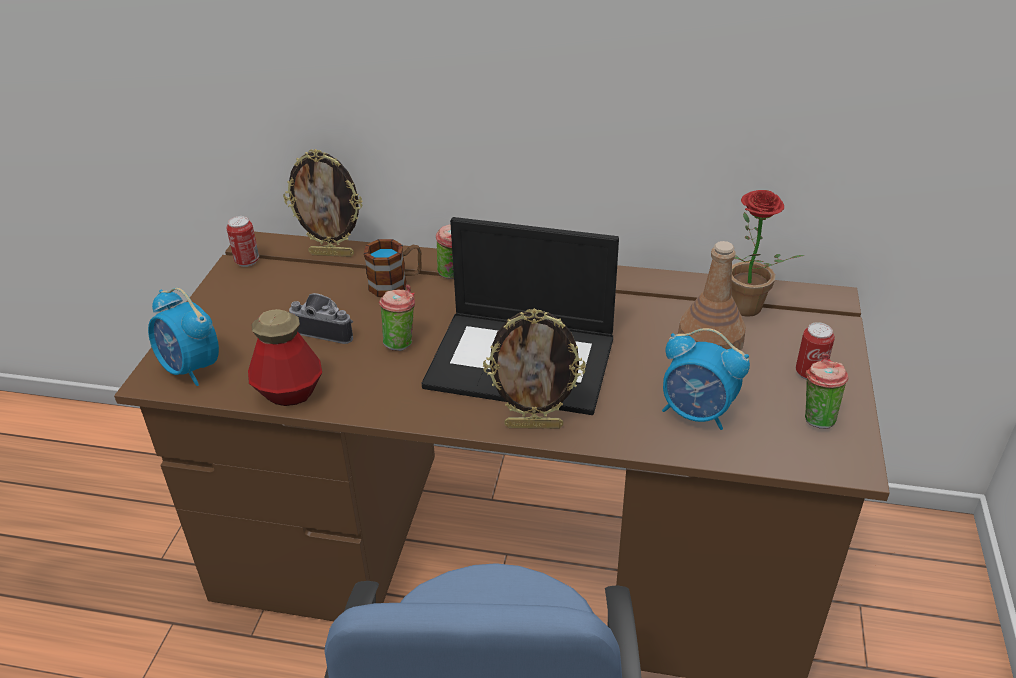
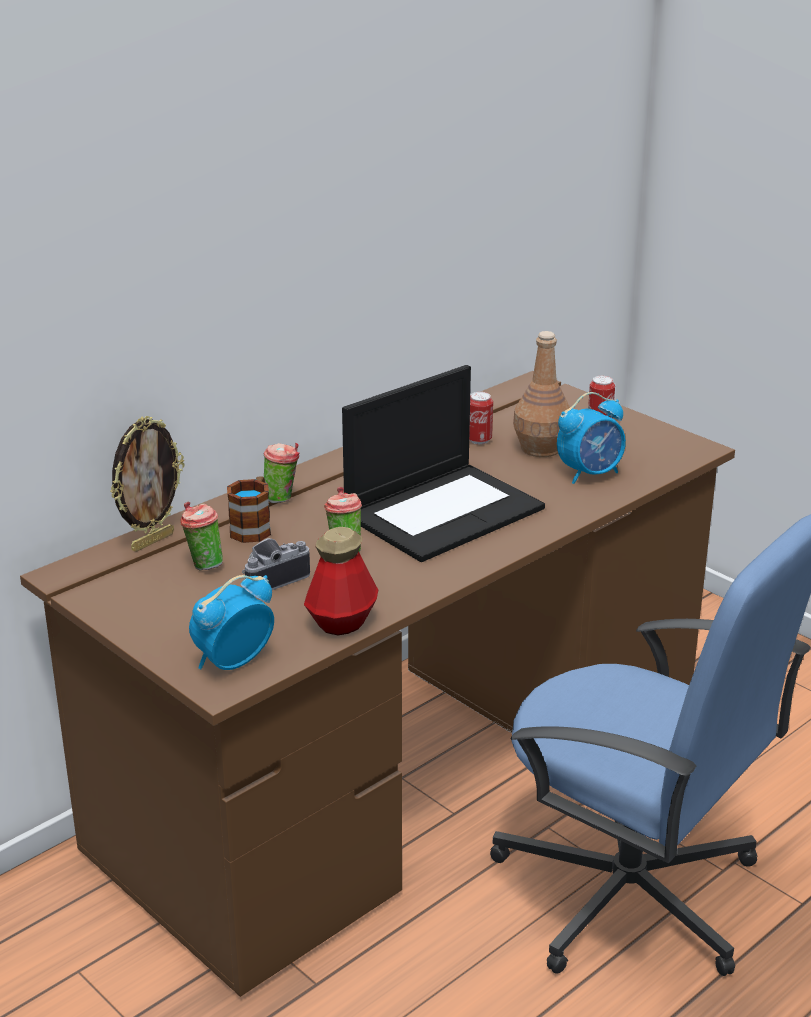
camera: 55 degrees left, 10 degrees down
alarm clock [148,288,219,386] -> alarm clock turned 150 degrees clockwise [189,575,274,670]
can [226,216,259,267] -> can moved to [469,392,493,444]
picture frame [483,308,586,429] -> none
potted plant [731,190,804,317] -> none
cup [805,354,849,429] -> cup moved to [181,502,223,571]

